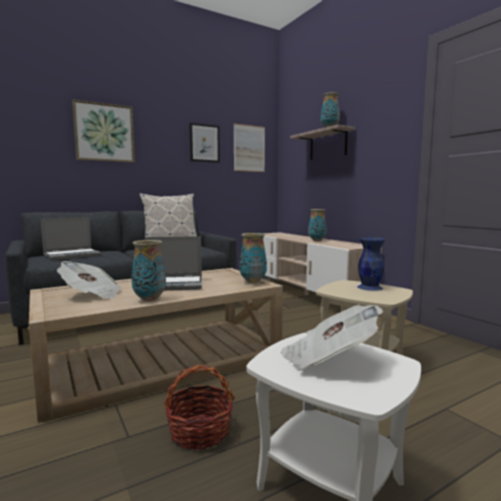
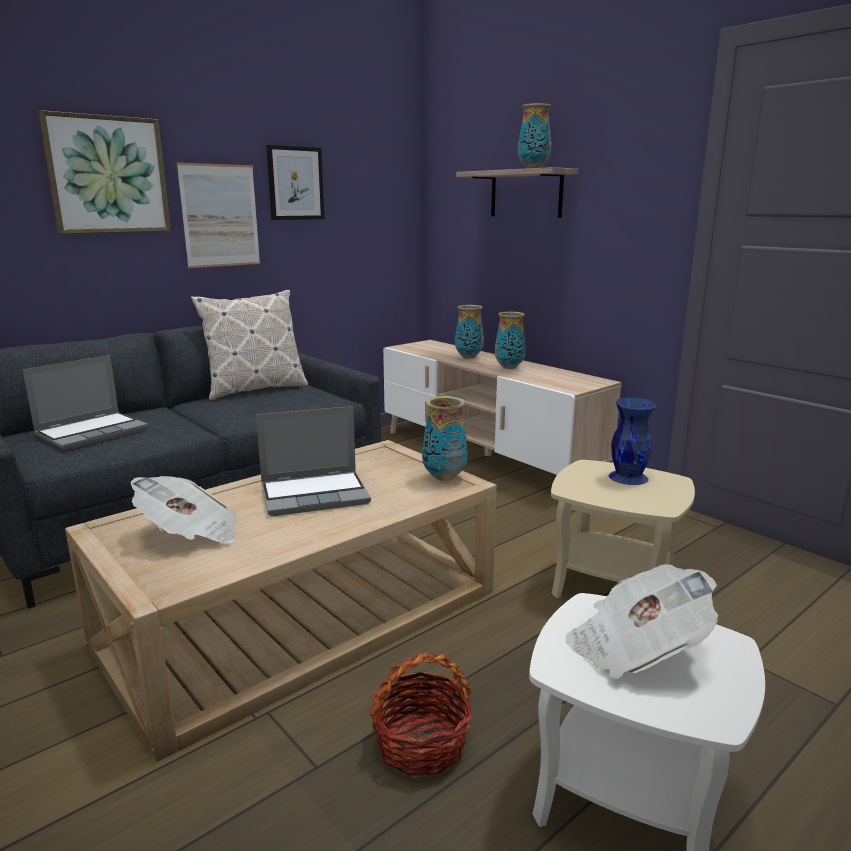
camera: 10 degrees left, 10 degrees up
vase [131,240,166,301] -> vase moved to [455,305,484,358]
picture [233,123,265,172] -> picture moved to [177,163,260,268]

